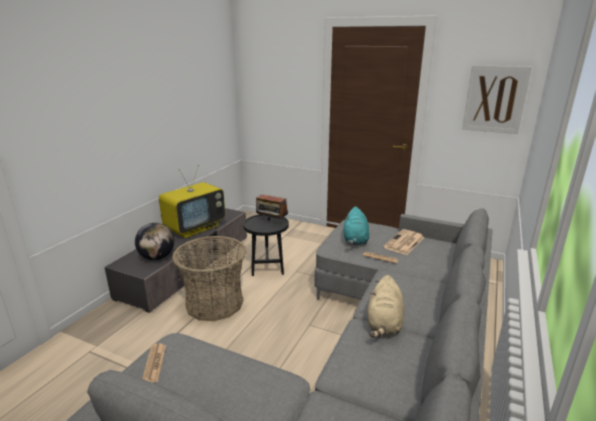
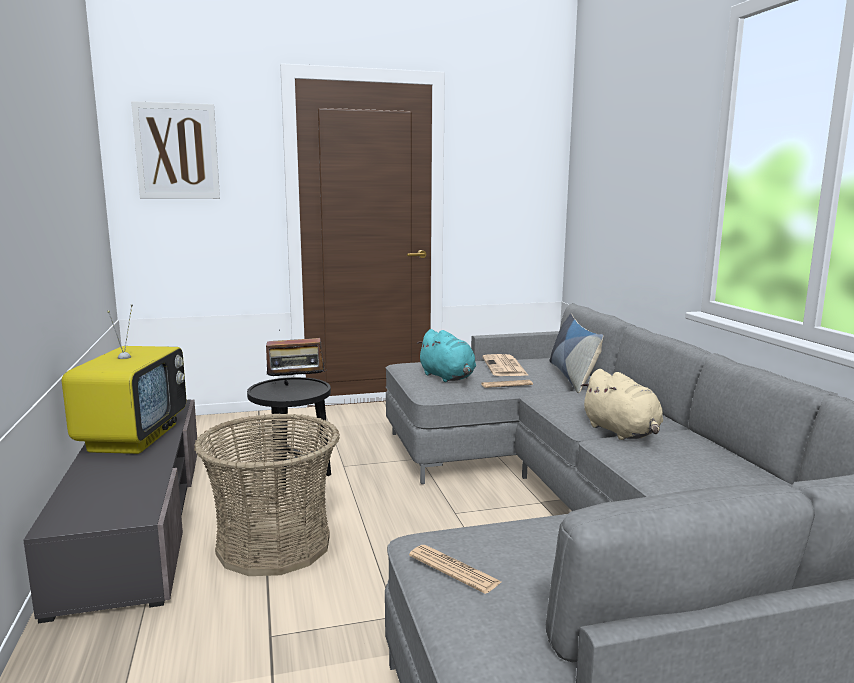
camera: 40 degrees left, 10 degrees down
globe [135,223,174,260] -> none
picture [462,65,532,134] -> picture moved to [131,101,220,199]
none -> pillow [549,314,603,393]

